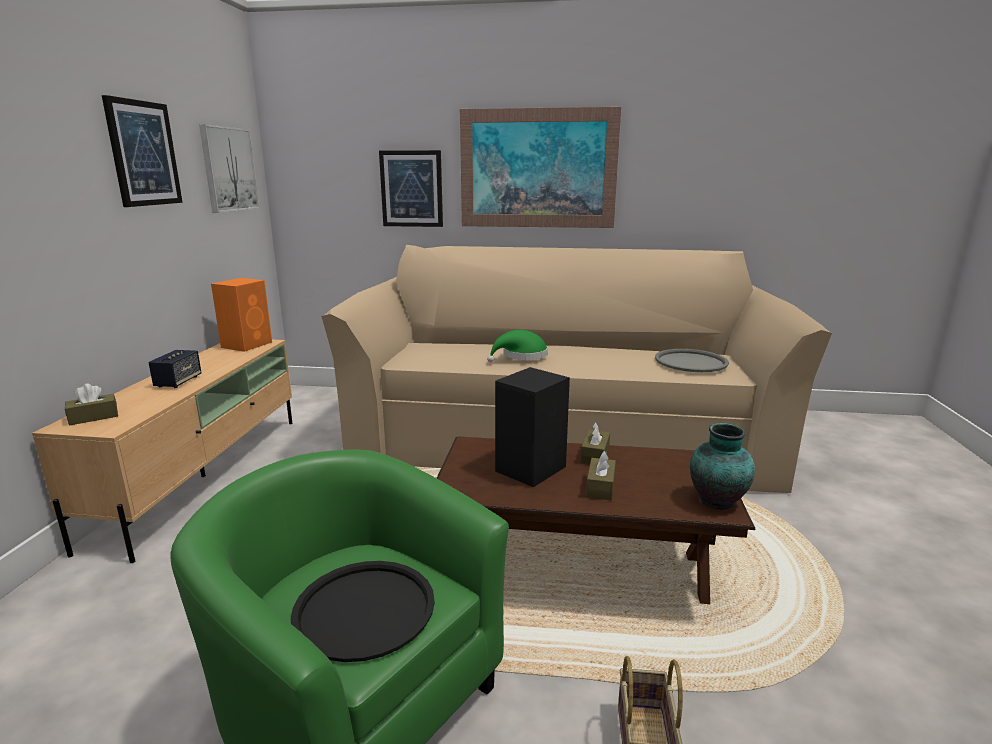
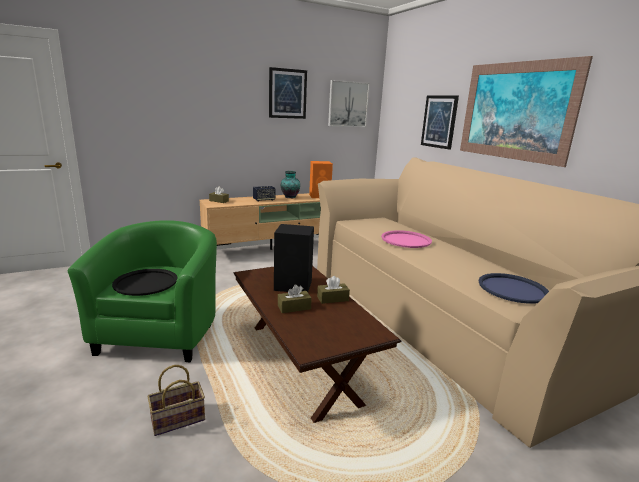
camera: 55 degrees right, 0 degrees up
green hat [487,330,548,362] -> pink tray [381,230,432,248]
grey tray [655,349,729,372] -> blue tray [478,273,549,304]
vase [690,423,755,510] -> vase moved to [281,171,300,198]

